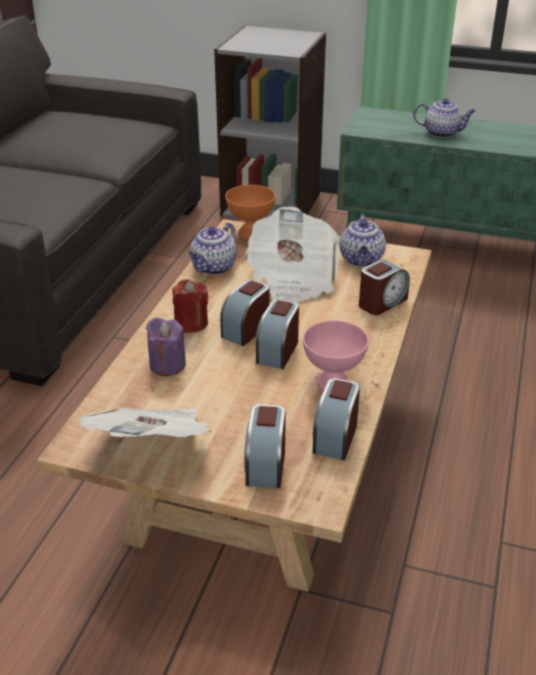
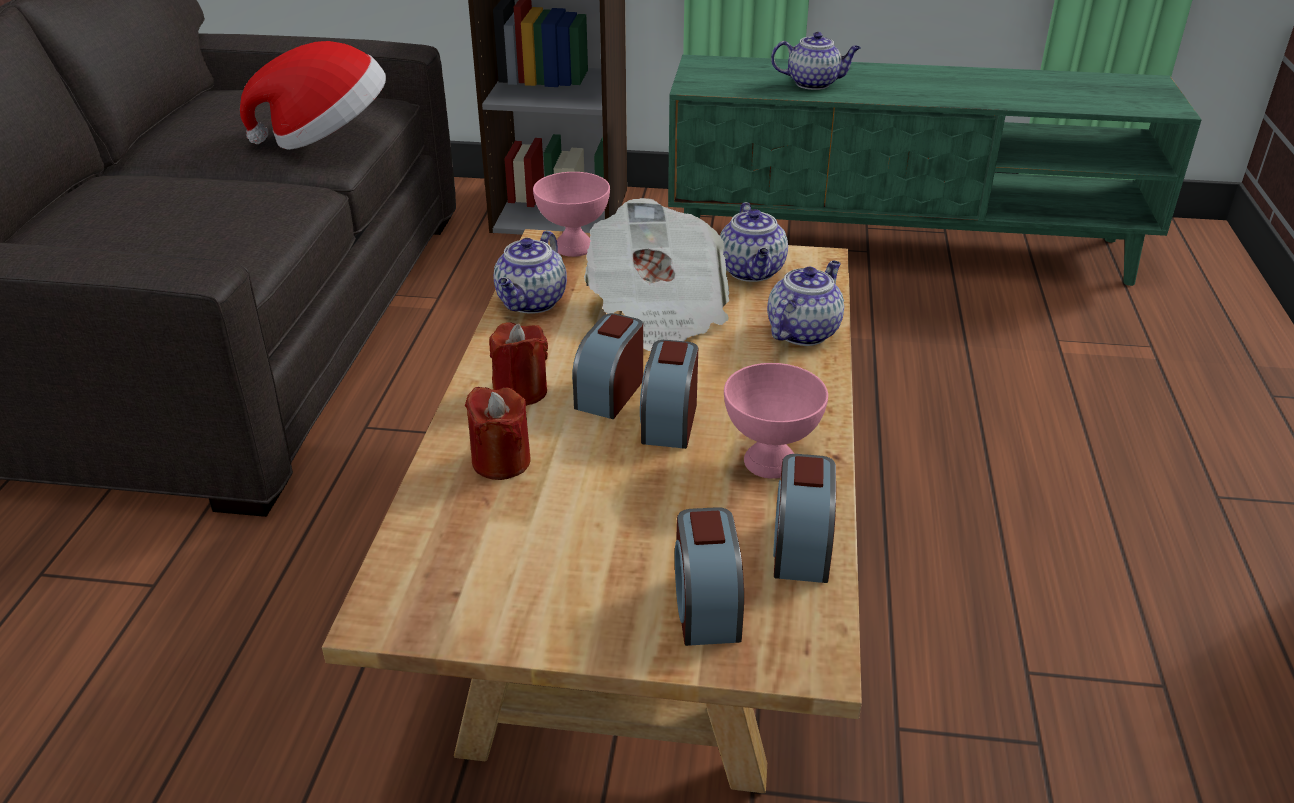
camera: 10 degrees left, 0 degrees up
newspaper [79,407,211,437] -> none
purple candle [146,317,186,376] -> red candle [465,387,531,480]
orange bowl [225,185,275,240] -> pink bowl [533,172,610,257]
alarm clock [359,260,410,315] -> teapot [767,261,844,346]
none -> hat [240,41,386,150]

